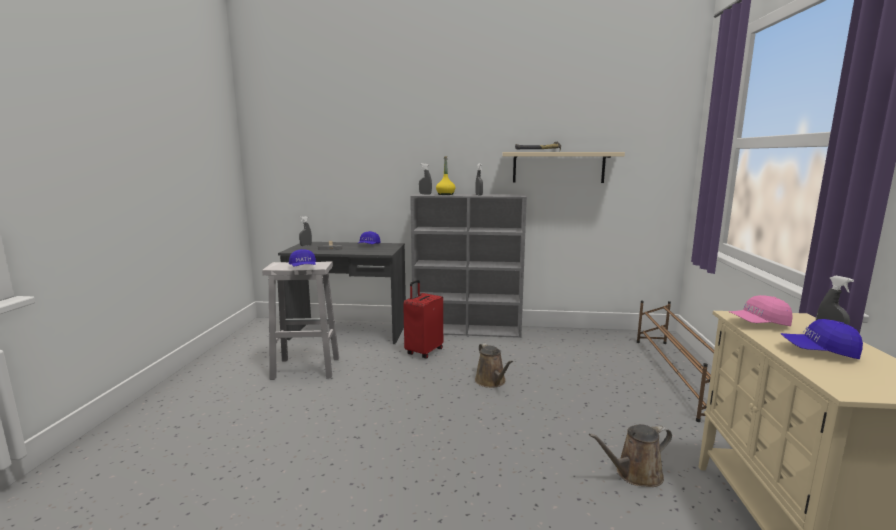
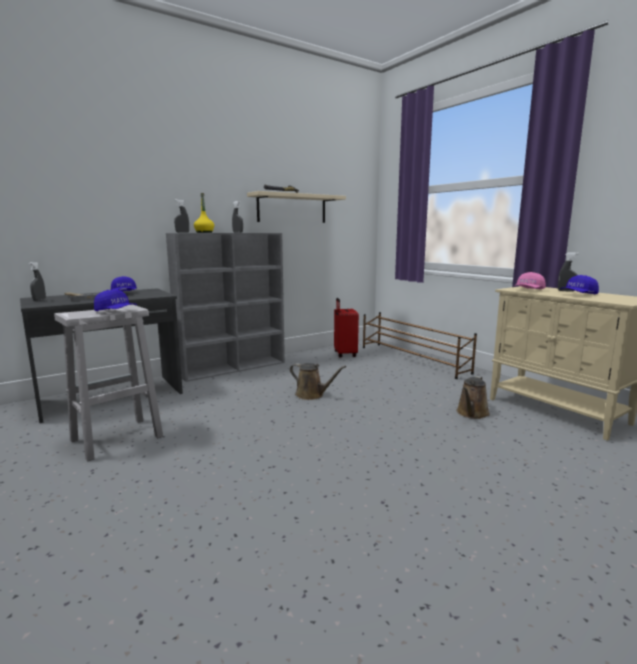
camera: 40 degrees left, 0 degrees up
red suitcase [403,280,443,359] -> red suitcase moved to [334,298,359,357]

